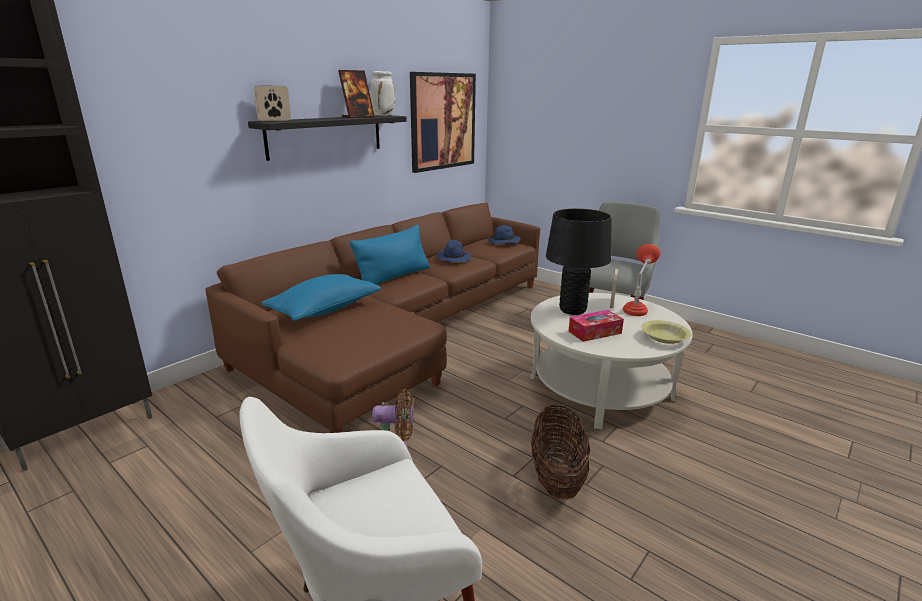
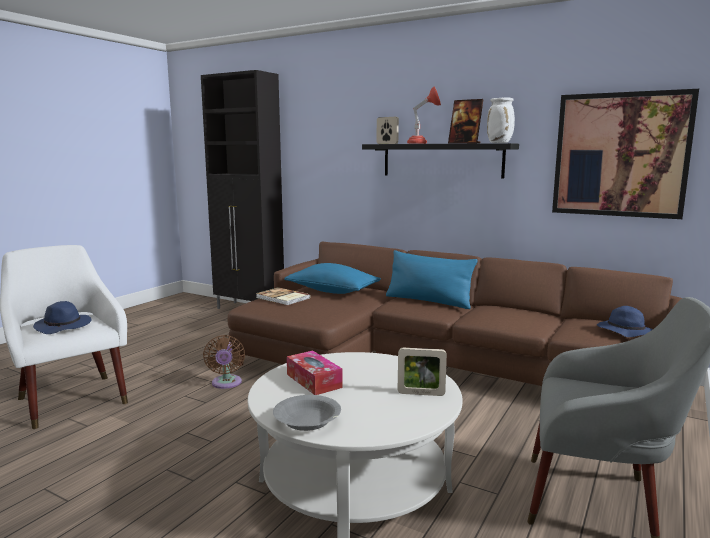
camera: 80 degrees right, 10 degrees down
blue hat [437,240,471,262] -> blue hat moved to [33,301,92,334]
basket [531,404,590,500] -> none
black table lamp [546,208,612,315] -> none
red table lamp [623,244,660,316] -> red table lamp moved to [407,86,441,144]
yellow bowl [641,320,692,344] -> grey bowl [273,395,341,431]
none -> book [256,287,310,305]

